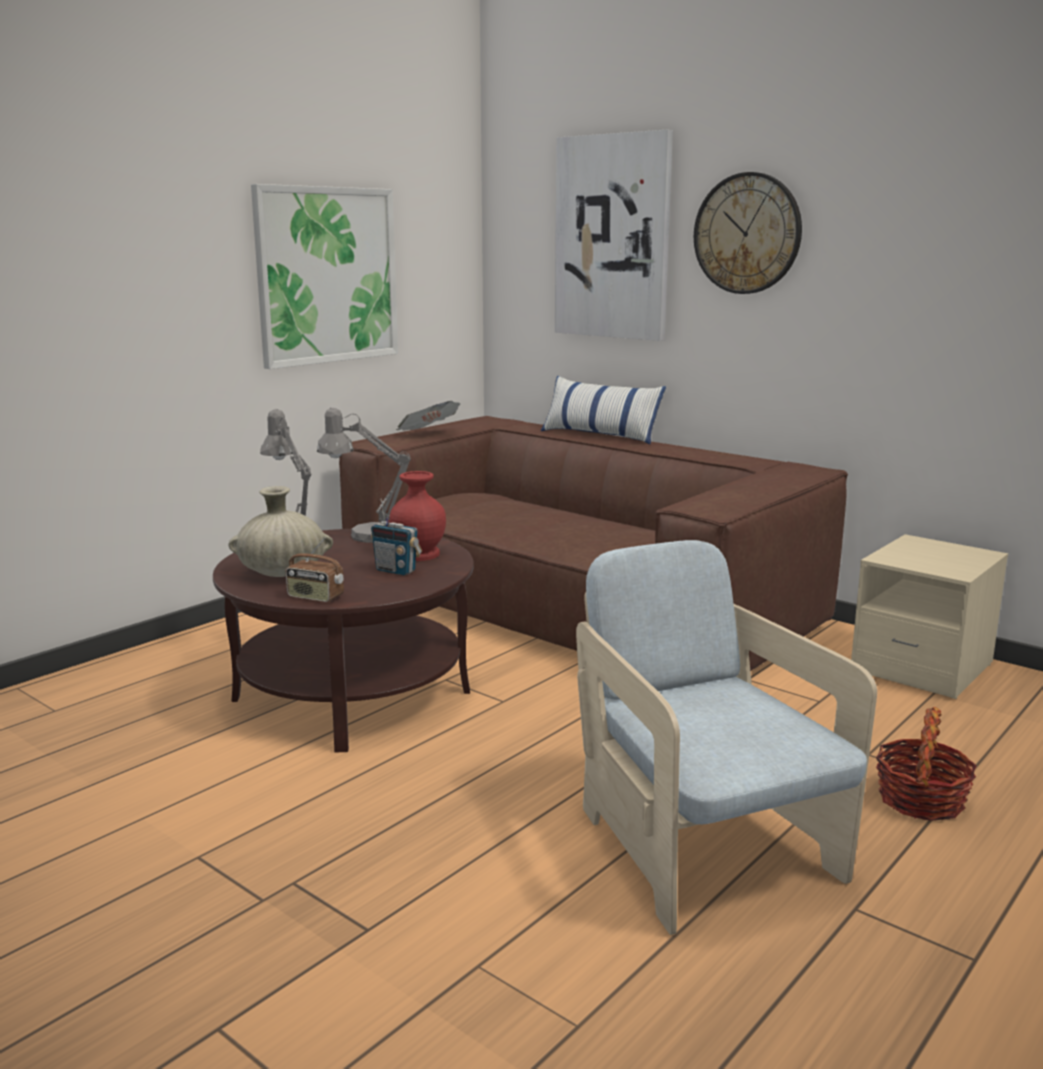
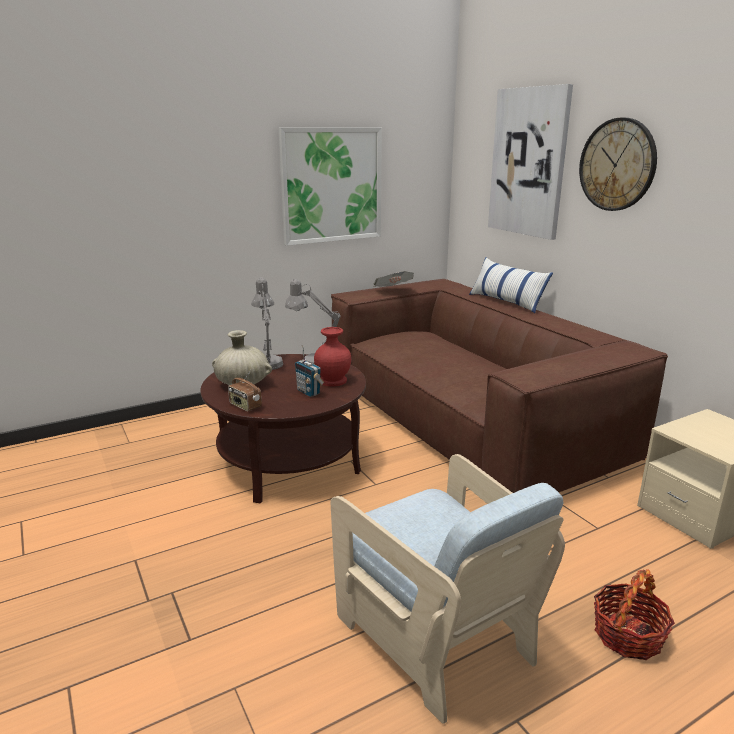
camera: 20 degrees right, 5 degrees up
beige armchair [576,540,877,935] -> beige armchair turned 150 degrees clockwise [331,454,565,724]

